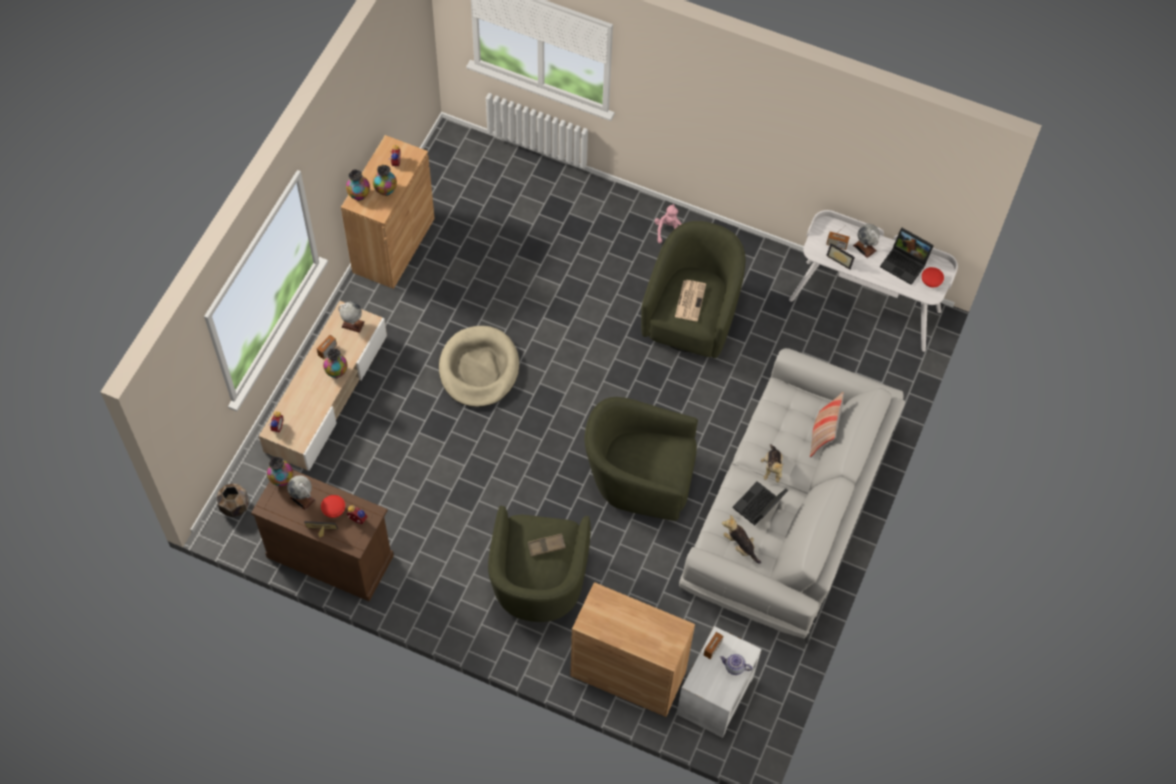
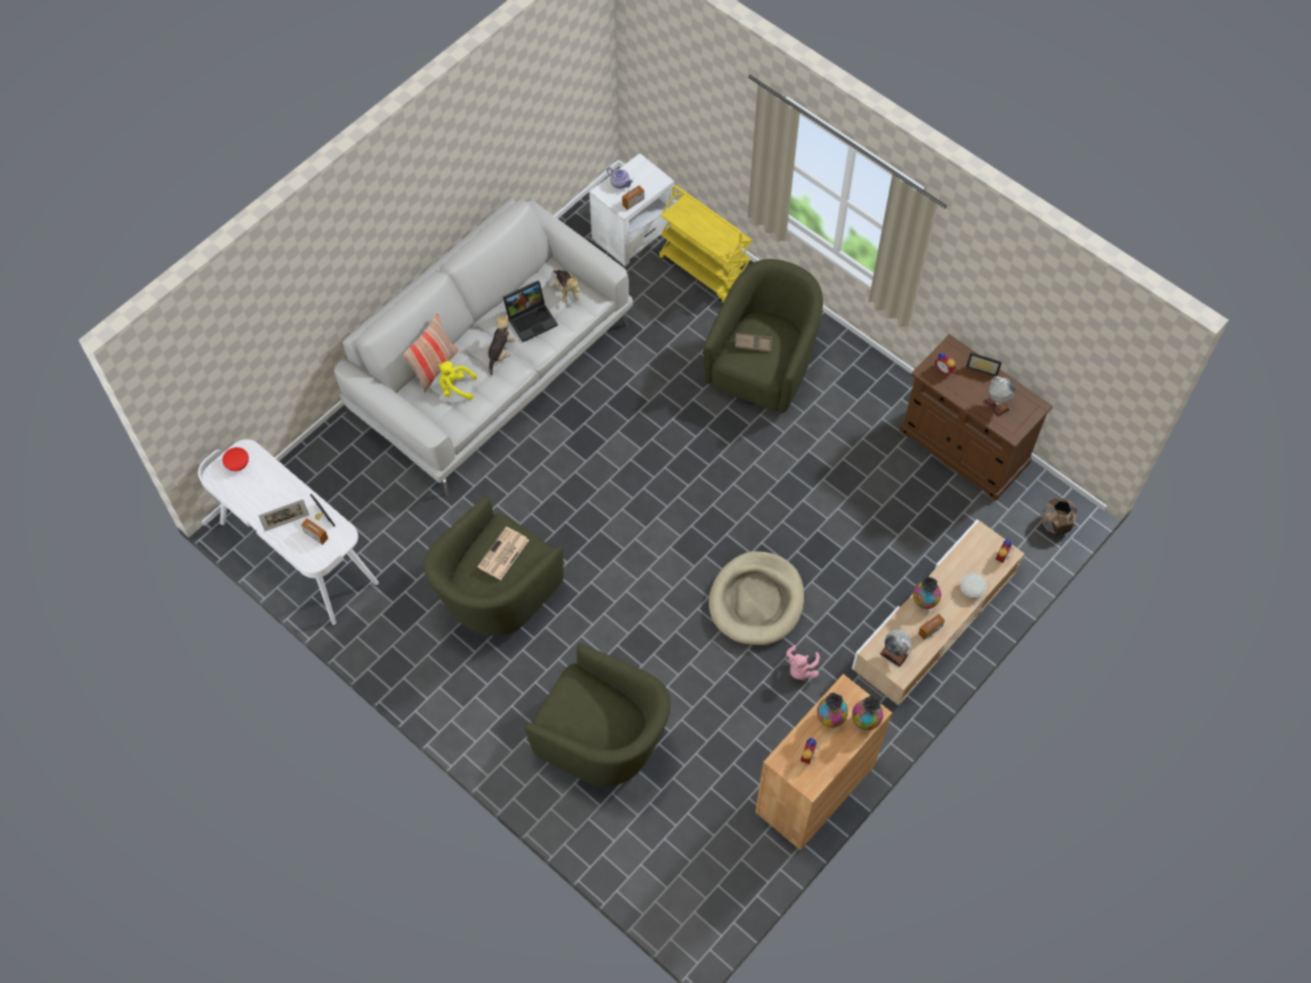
camera: 160 degrees left, 0 degrees up
vase [267,457,293,486] -> none
red bowl [321,495,345,518] -> none
brown cabinet [570,582,695,717] -> yellow cart [658,185,752,303]
green armchair [585,397,698,521] -> green armchair moved to [525,643,670,786]
pink plush toy [654,204,682,243] -> pink plush toy moved to [786,645,820,680]
globe [853,224,880,258] -> picture frame [258,499,309,531]
laptop [880,228,934,285] -> none
none -> yellow plush toy [438,361,477,400]
none -> white bowl [960,573,987,598]

